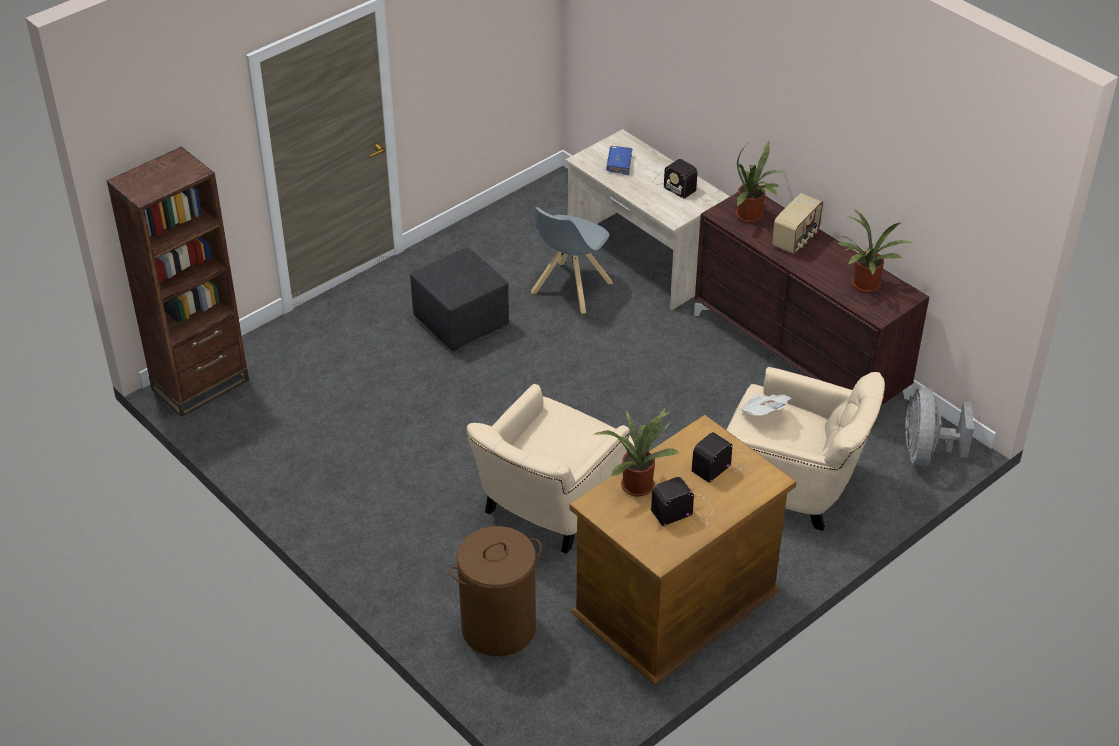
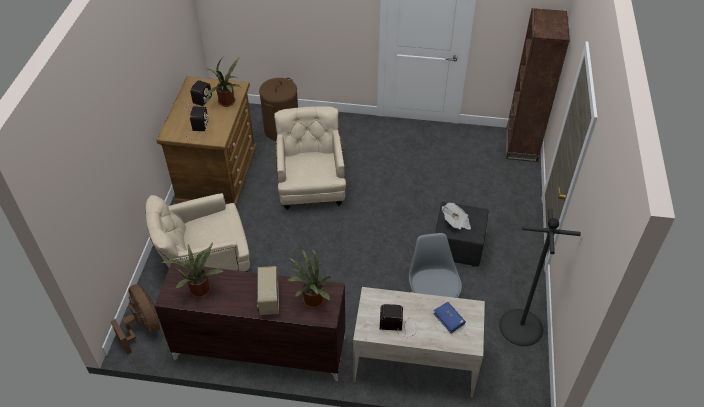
camera: 140 degrees right, 5 degrees up
newspaper [739,394,791,416] -> newspaper moved to [442,203,471,230]
grey fan [905,387,974,465] -> brown fan [110,284,160,355]
none -> black clothes rack [499,209,581,346]

